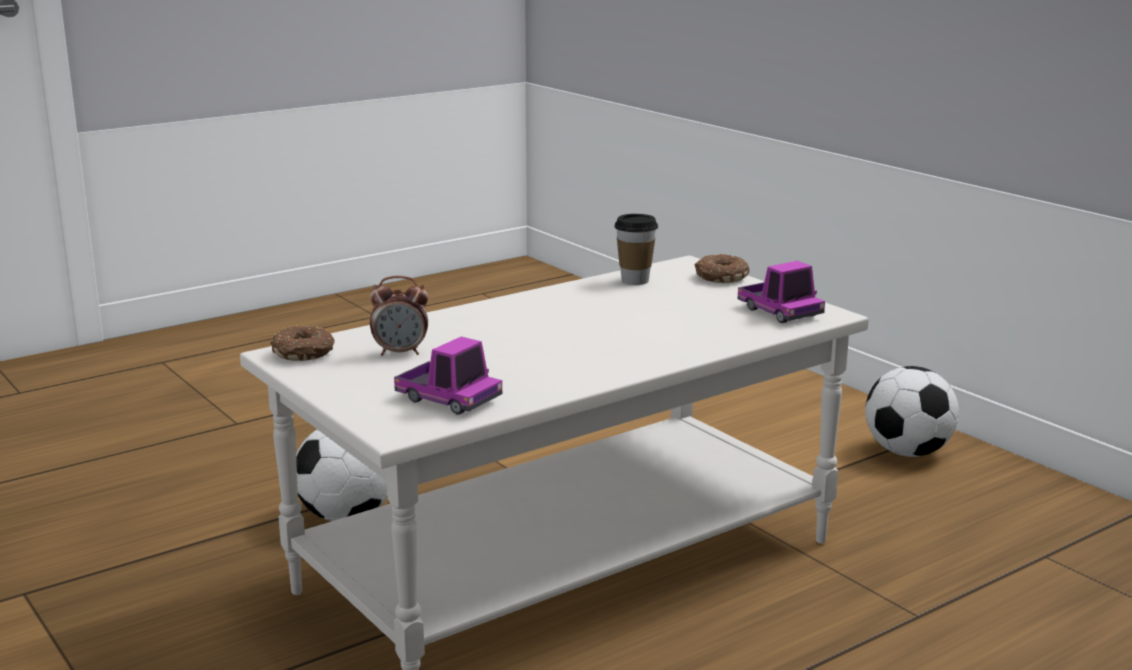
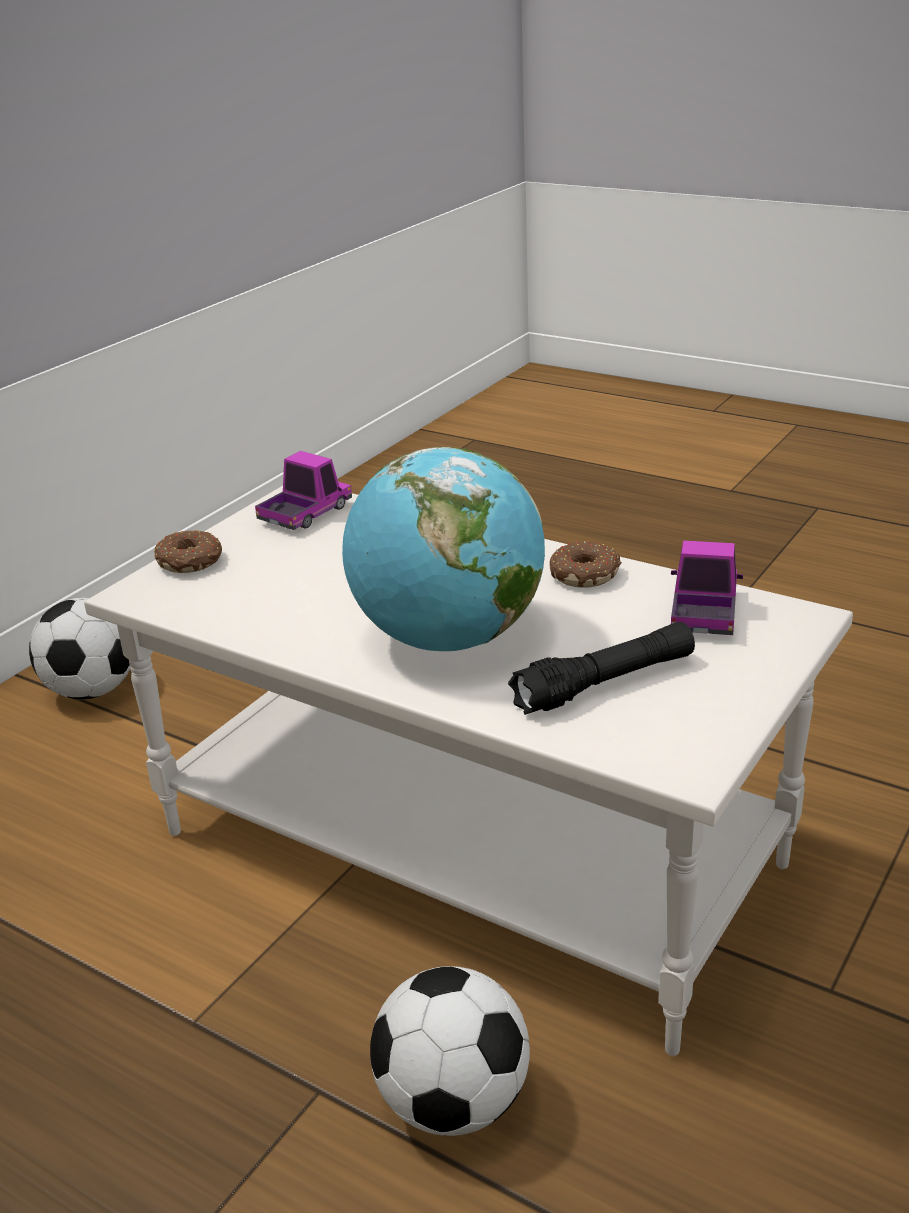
camera: 110 degrees left, 10 degrees up
donut [270,325,335,361] -> donut moved to [549,541,622,588]
alarm clock [370,276,428,356] -> black flashlight [508,622,695,715]
cup [615,214,658,285] -> none
none -> globe [342,447,545,651]

